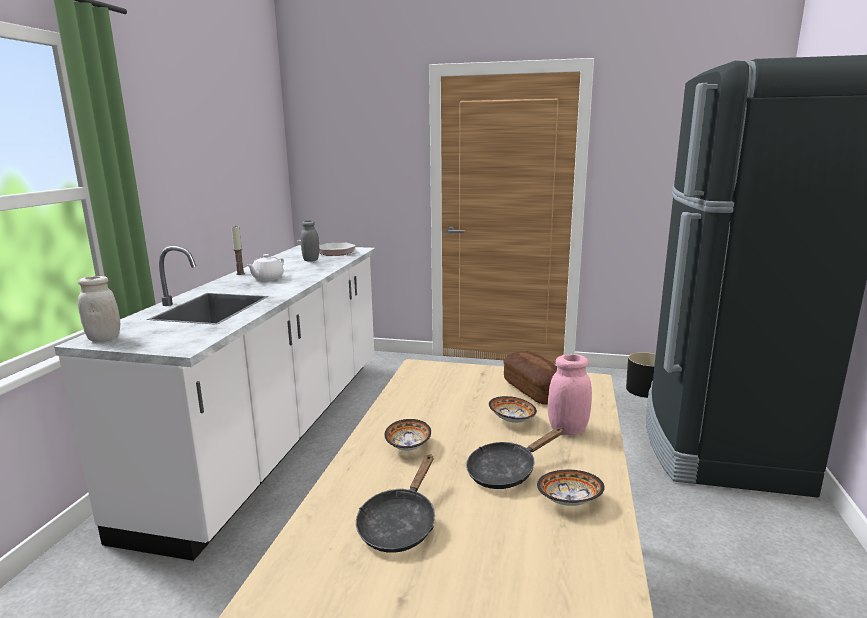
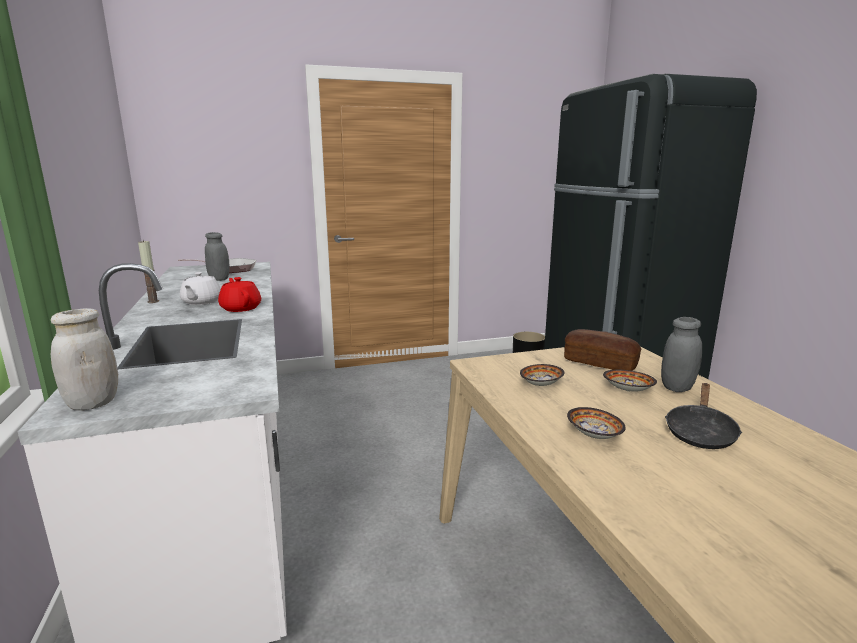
camera: 30 degrees left, 0 degrees up
black frying pan [356,454,435,553] -> none
bowl [537,470,605,506] -> bowl moved to [520,364,565,386]
pink jar [548,354,592,435] -> grey jar [661,317,702,392]
none -> red teapot [218,277,261,312]

